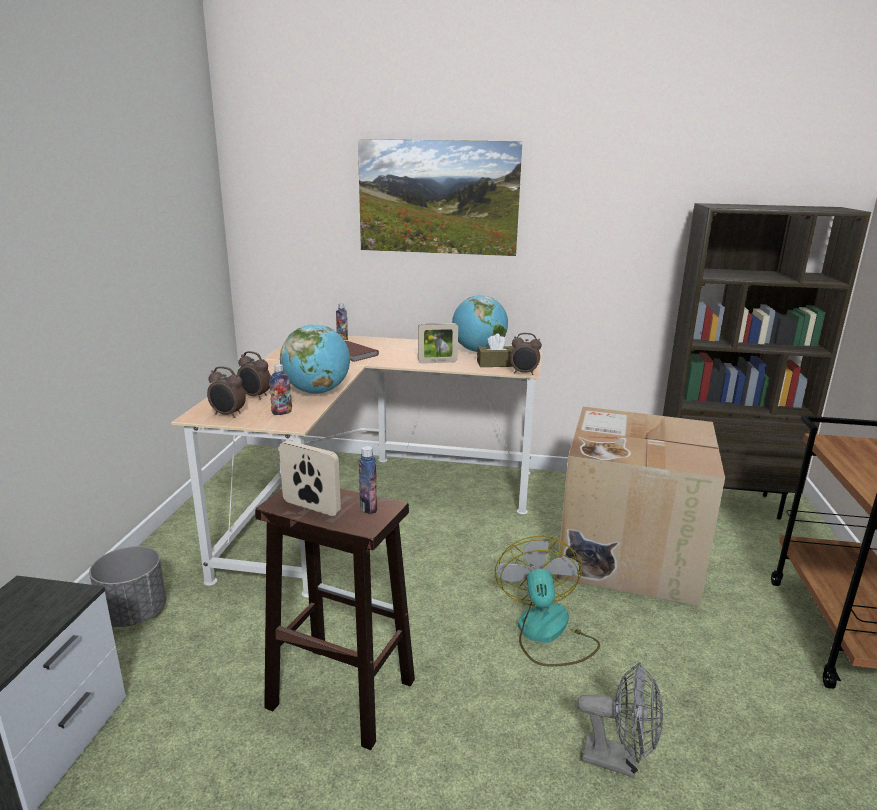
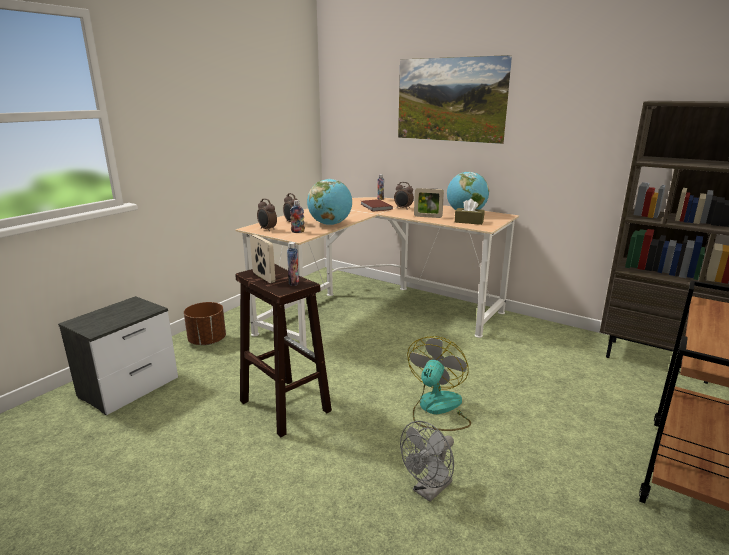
camera: 25 degrees right, 0 degrees up
grey planter [89,546,166,627] -> brown planter [184,302,226,345]
alarm clock [510,333,542,375] -> alarm clock moved to [394,182,414,209]
cardboard box [556,406,725,606] -> none
grey fan [577,662,663,778] -> grey fan turned 90 degrees clockwise [400,421,454,502]

